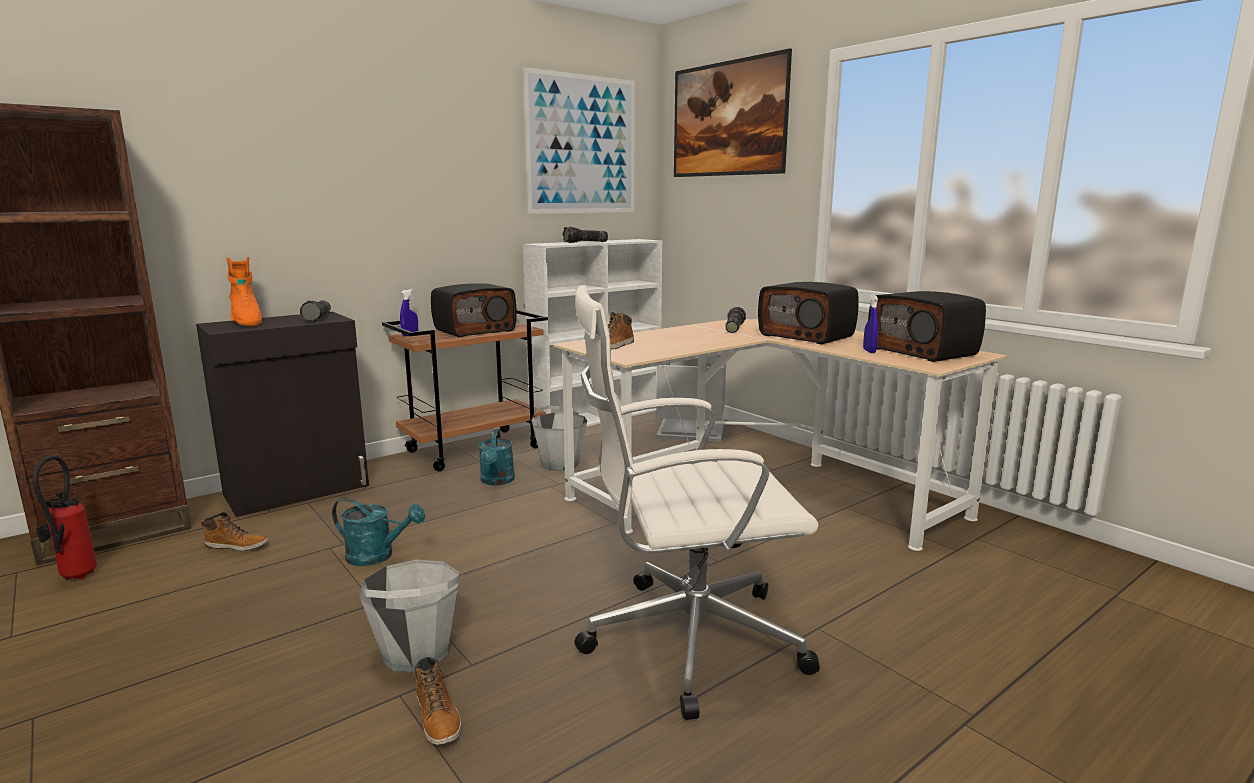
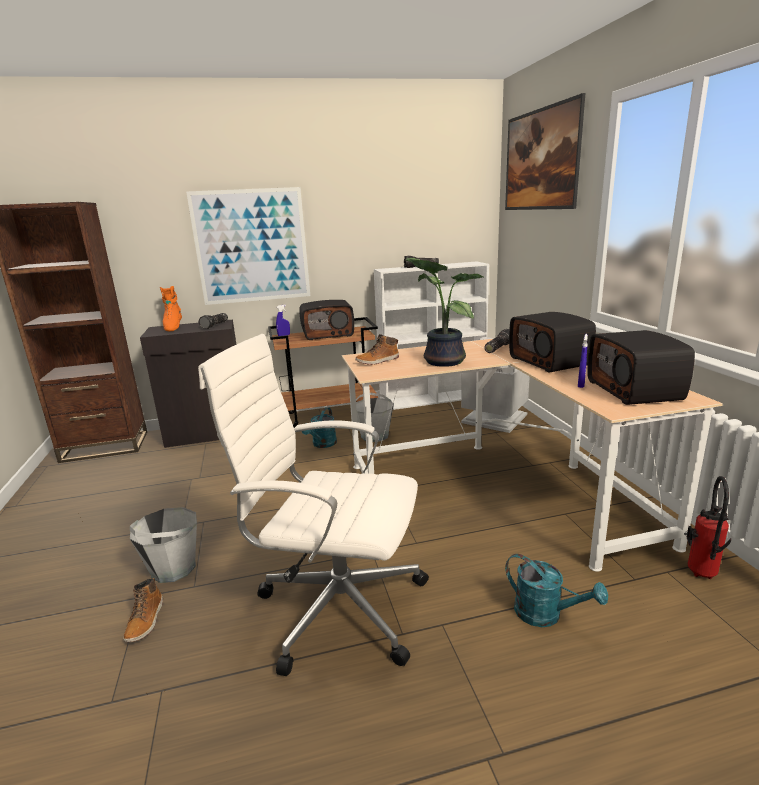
camera: 25 degrees right, 5 degrees up
fire extinguisher [33,455,97,580] -> fire extinguisher moved to [687,476,731,579]
boot [201,512,269,551] -> none
turquoise watering can [332,498,425,566] -> turquoise watering can moved to [505,554,608,627]
picture [522,67,635,214] -> picture moved to [186,187,310,305]
none -> potted plant [406,258,483,367]

